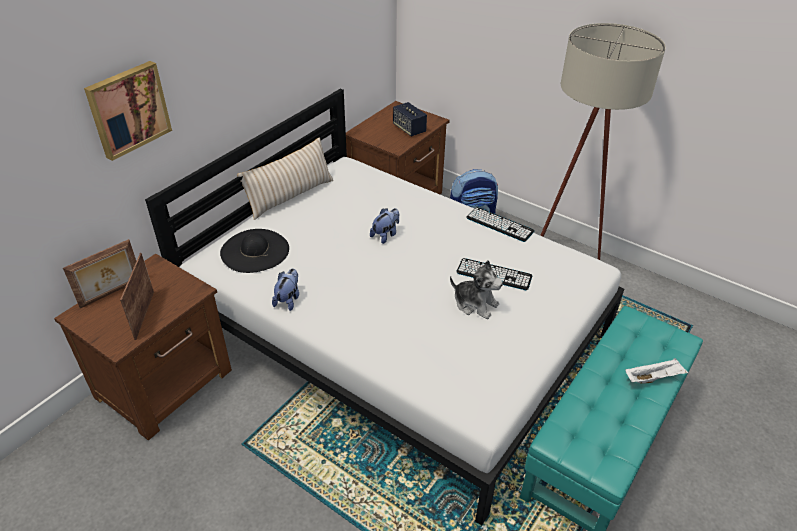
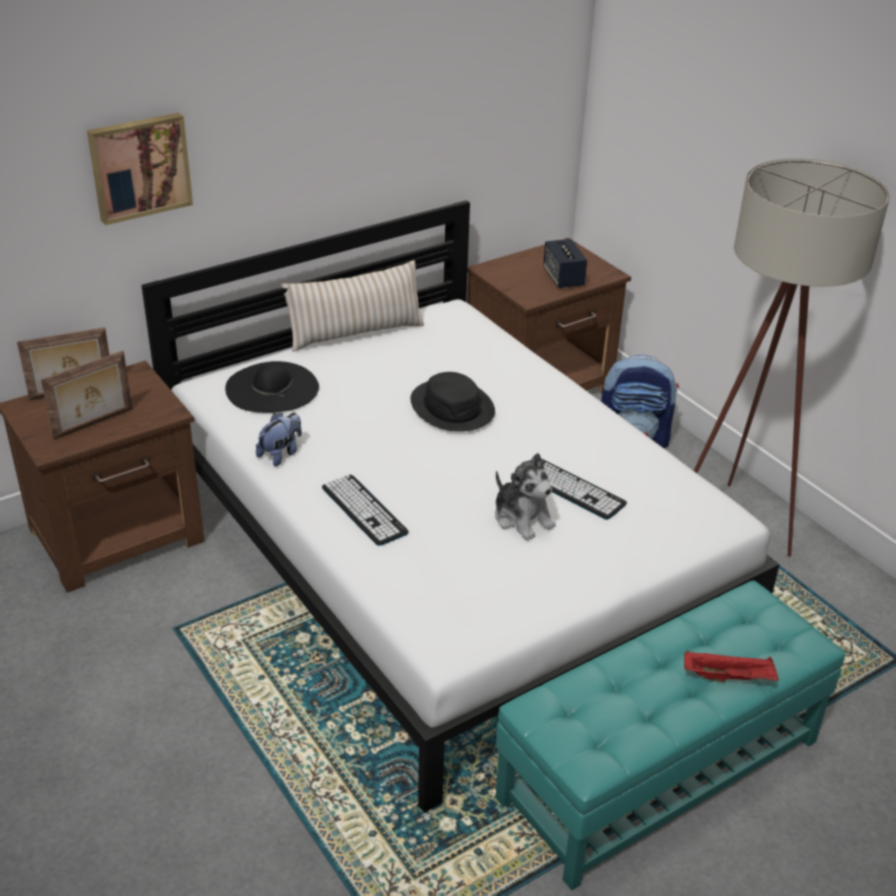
camera: 20 degrees right, 5 degrees down
picture frame [120,253,154,340] -> picture frame turned 150 degrees counterclockwise [41,351,133,440]
plush toy [370,208,399,244] -> black hat [410,372,495,432]
keyboard [466,207,534,242] -> keyboard moved to [322,475,409,546]
white tray [626,358,688,384] -> red tray [684,651,779,682]

